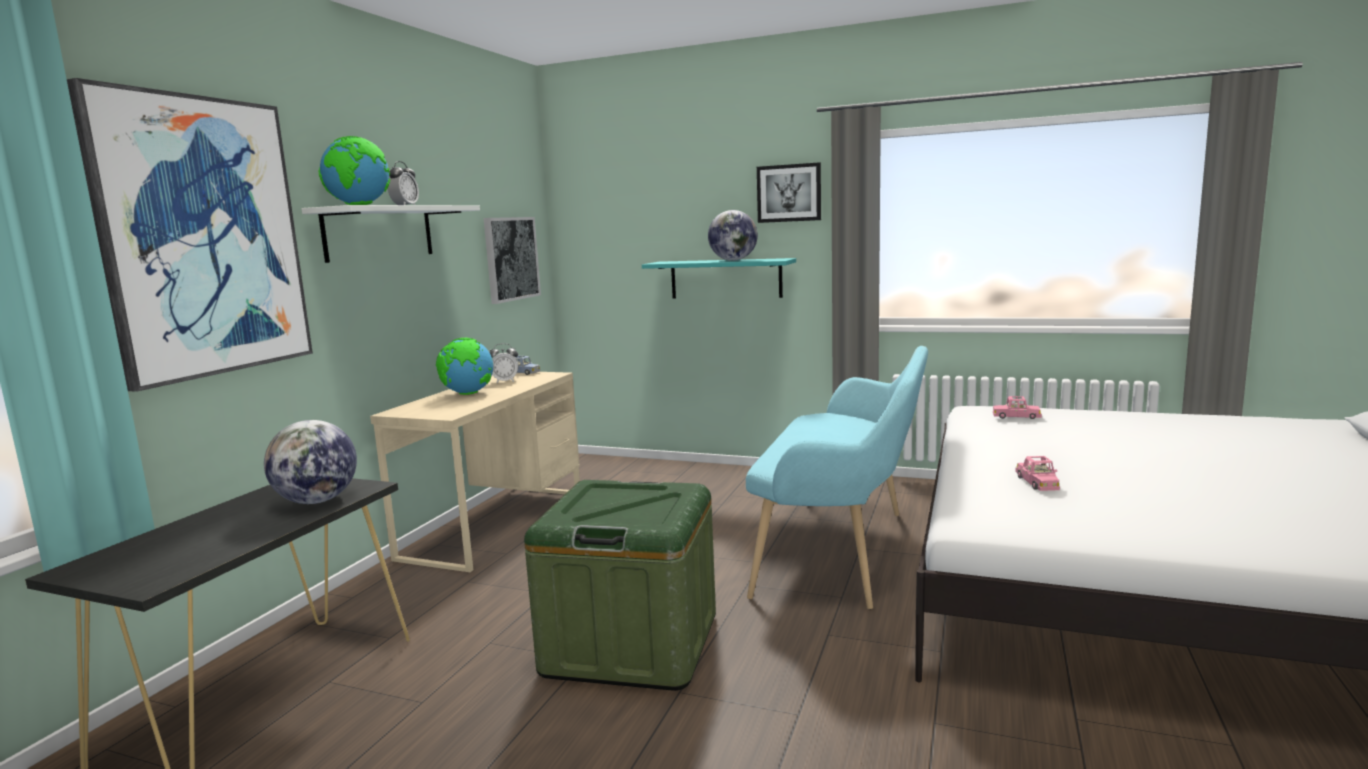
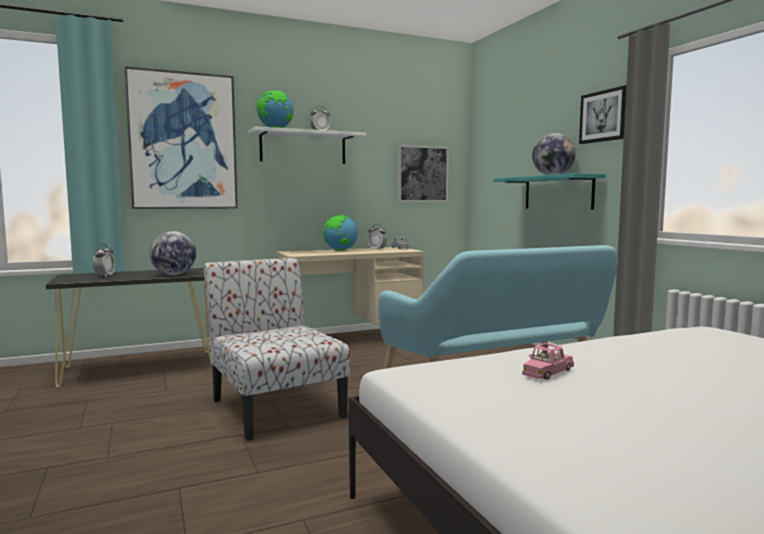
camera: 45 degrees right, 5 degrees down
green storage box [524,480,716,691] -> chair [204,258,350,441]
pink toy car [993,396,1042,419] -> none
none -> alarm clock [93,244,115,277]

